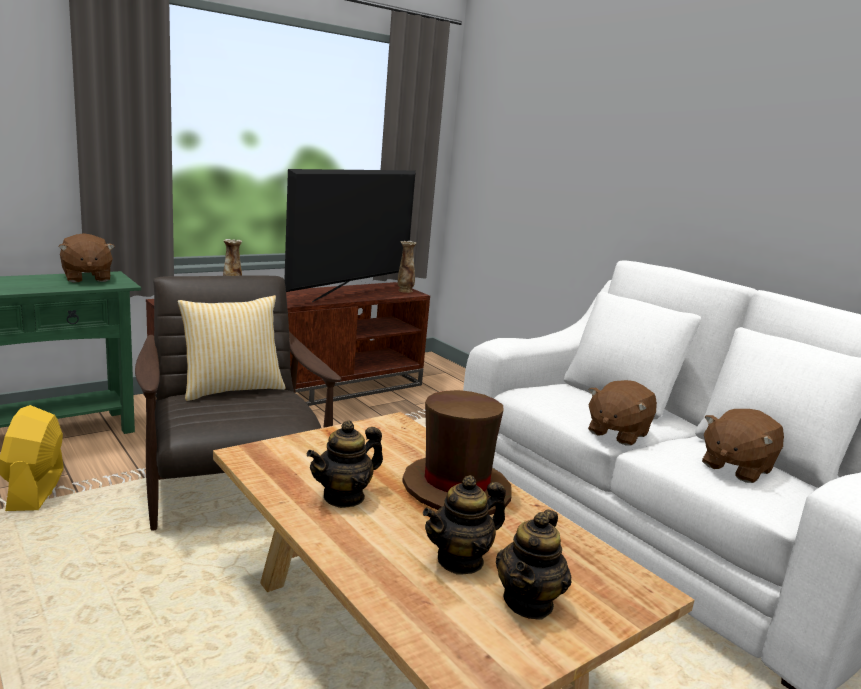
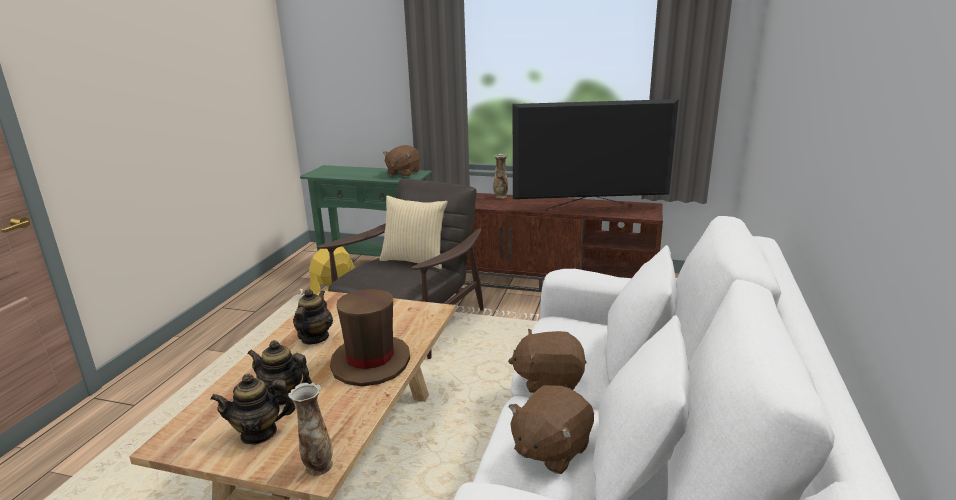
camera: 55 degrees right, 5 degrees up
teapot [307,420,383,508] -> teapot turned 90 degrees clockwise [293,289,333,344]
vase [398,241,417,293] -> vase moved to [288,383,333,476]
brown plush toy [702,409,784,483] -> brown plush toy turned 60 degrees counterclockwise [508,385,594,474]

